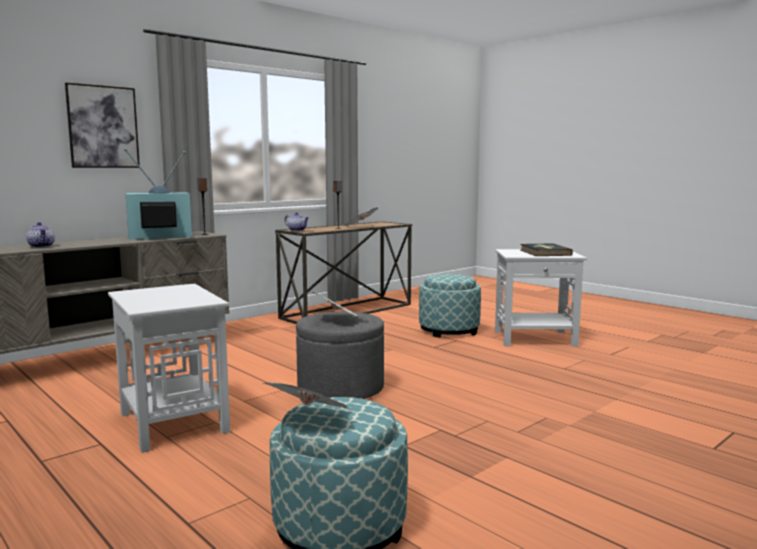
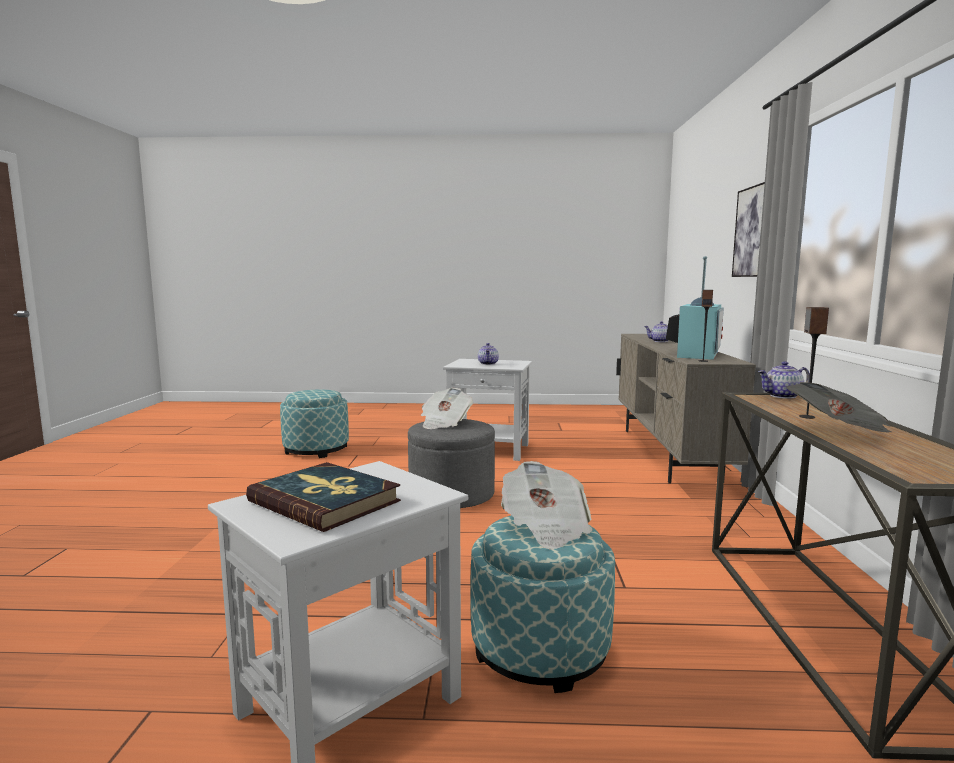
camera: 135 degrees right, 0 degrees up
newspaper [263,383,351,408] -> newspaper moved to [501,461,593,550]
none -> teapot [478,343,499,365]

